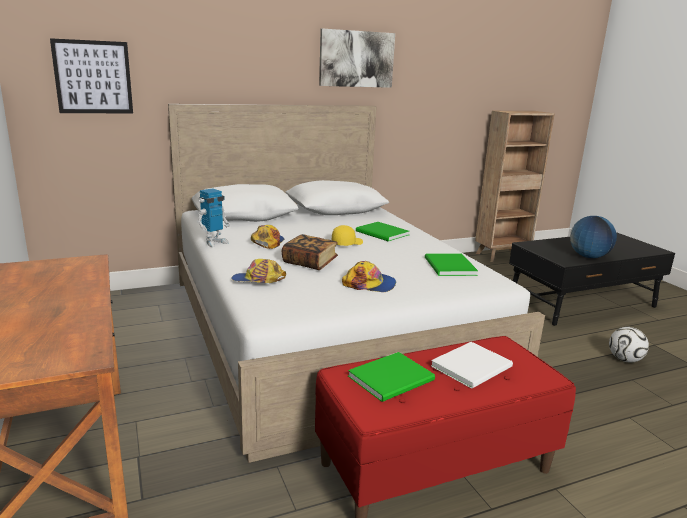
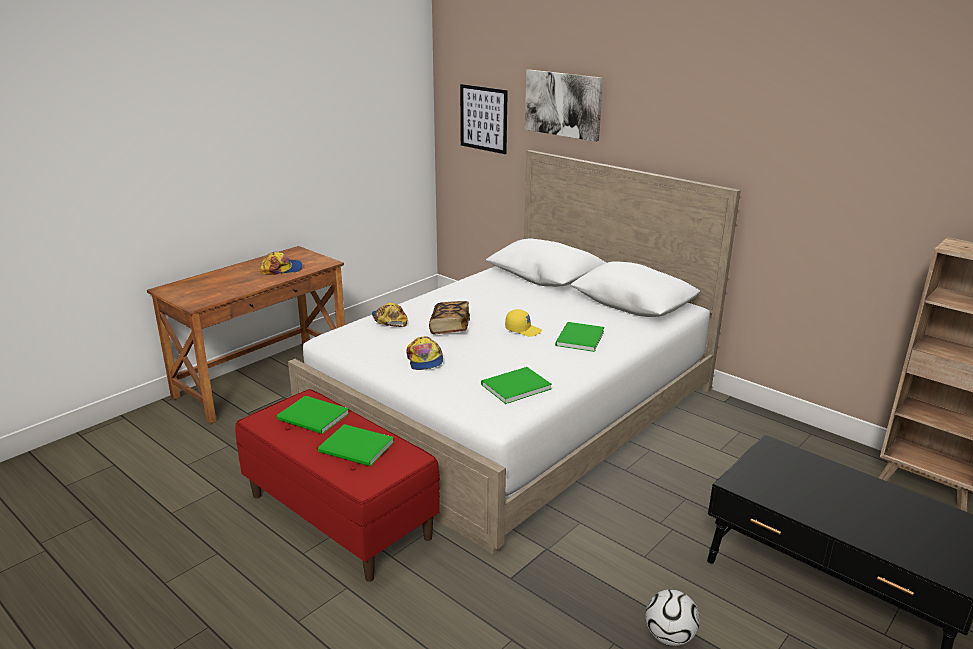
camera: 65 degrees right, 5 degrees up
toy robot [197,188,230,247] -> none
cap [251,225,284,249] -> cap moved to [260,252,303,275]
picture [319,28,395,88] -> picture moved to [525,69,603,142]
white book [431,342,513,389] -> green book [318,424,394,466]
globe [570,216,617,258] -> none

